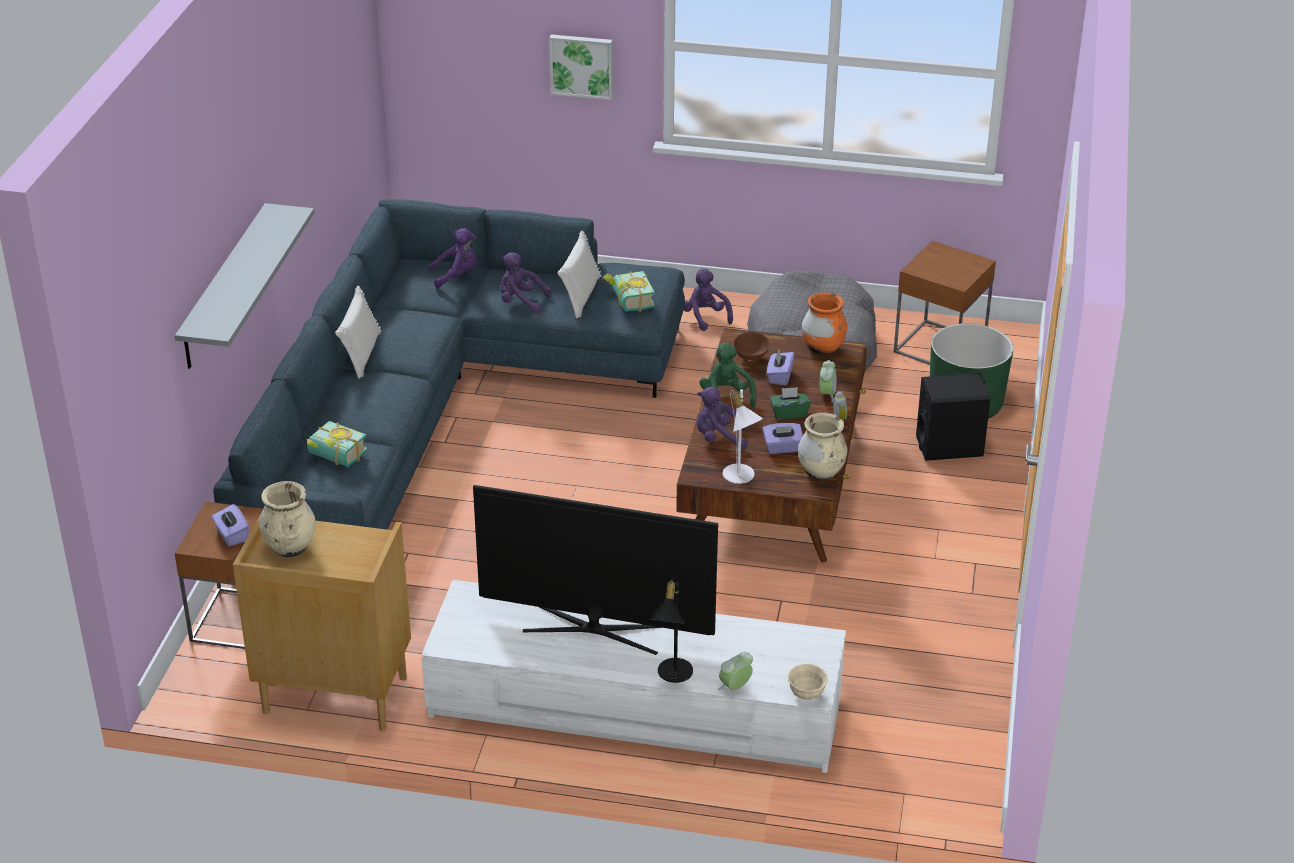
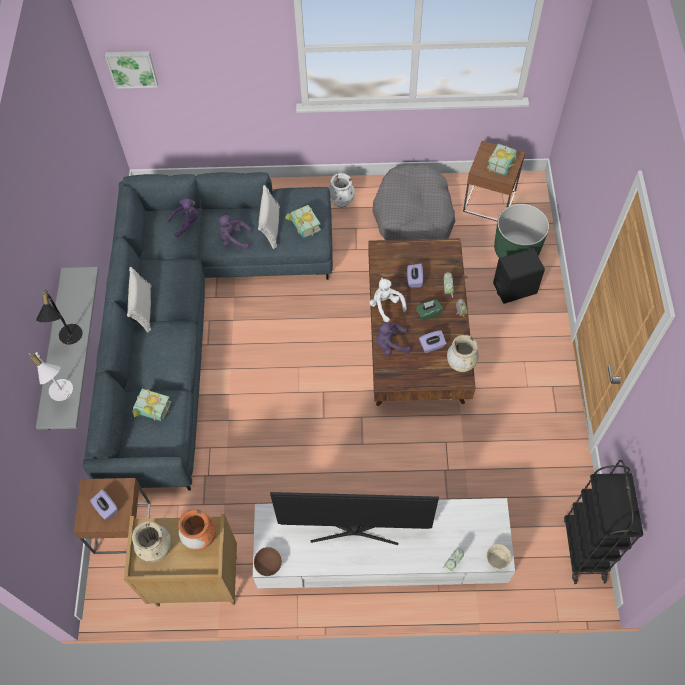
camera: 10 degrees left, 25 degrees up
picture [549,34,613,100] -> picture moved to [105,51,158,89]
black table lamp [649,578,693,683] -> black table lamp moved to [36,290,83,345]
purple plush toy [684,269,733,331] -> white vase [329,173,355,207]
green plush toy [699,343,756,414] -> white plush toy [369,277,407,322]
white table lamp [723,389,763,484] -> white table lamp moved to [29,352,73,401]
brown bowl [733,332,770,362] -> brown bowl moved to [254,547,282,576]
orange vase [802,292,847,355] -> orange vase moved to [178,509,216,551]
none -> book [487,144,518,175]
none -> black cart [564,460,643,584]

